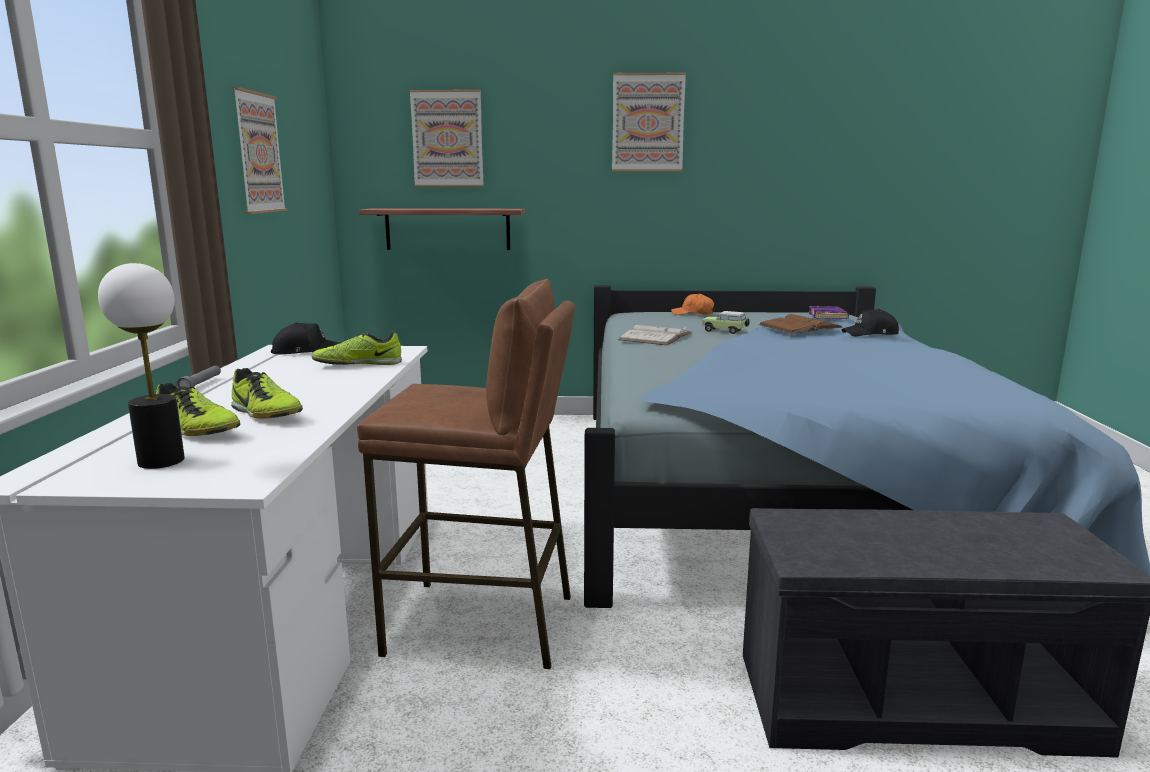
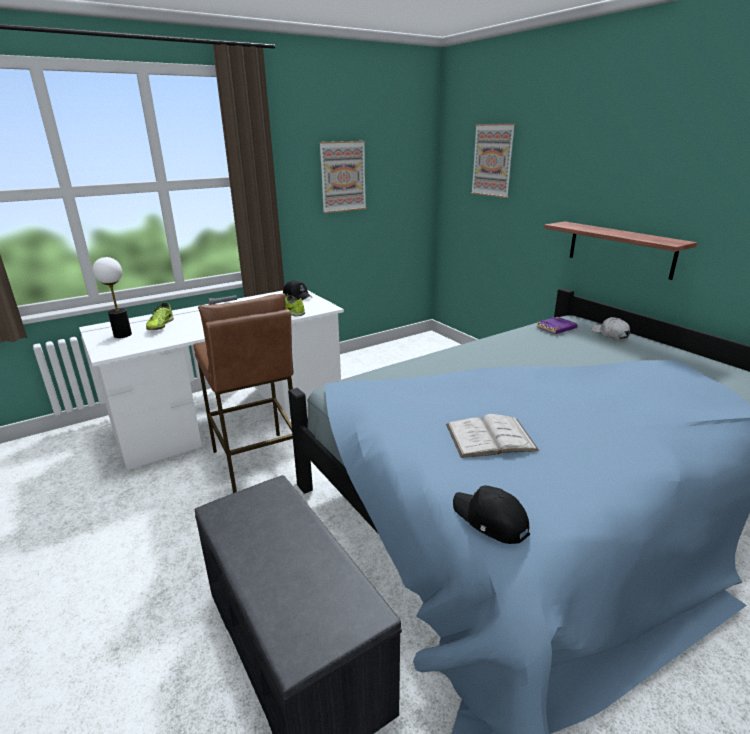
camera: 55 degrees right, 10 degrees up
shoe [231,368,303,419] -> none
shelf [359,208,525,250] -> shelf moved to [544,221,697,280]
picture [612,73,686,171] -> none
white book [618,325,691,345] -> white book moved to [446,414,539,458]
orange cap [671,293,714,315] -> white cap [591,317,630,340]
toy car [702,311,750,334] -> none
brown book [759,314,843,333] -> none
purple book [808,306,849,319] -> purple book moved to [536,317,578,334]
black cap [842,309,899,337] -> black cap moved to [453,486,530,544]

